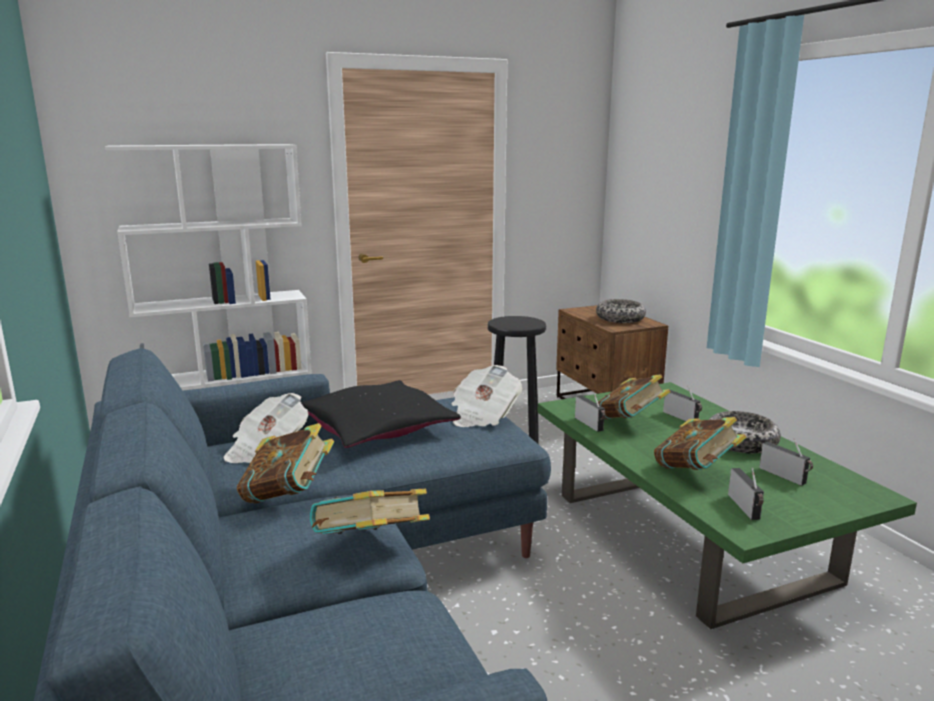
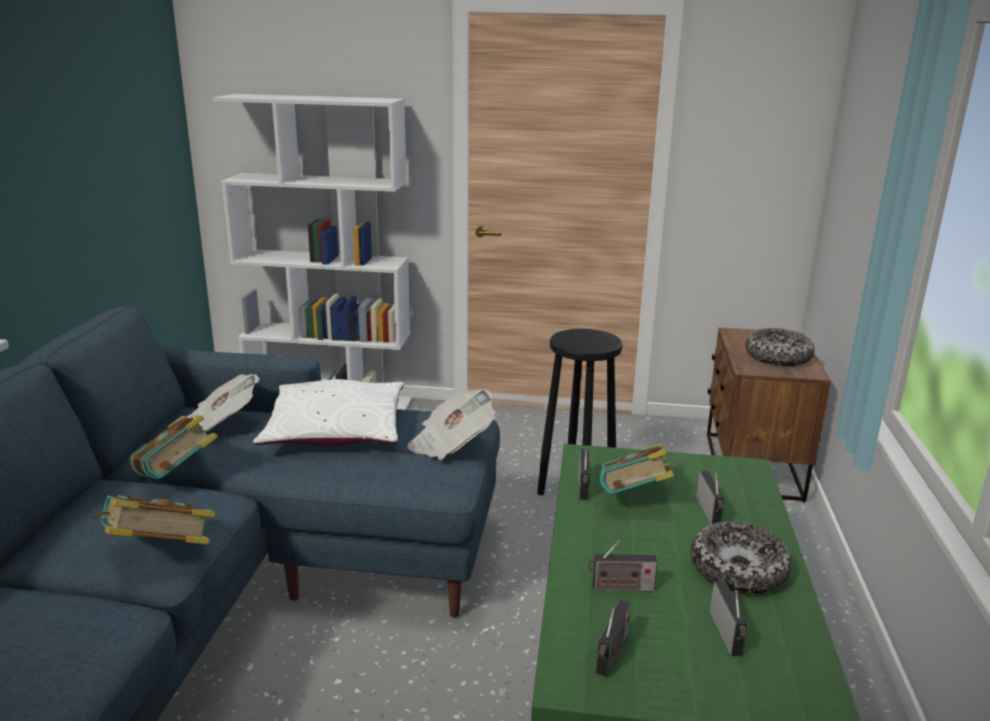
camera: 30 degrees right, 5 degrees up
black pillow [301,380,461,448] -> white pillow [253,379,404,446]
book [654,417,747,470] -> radio [588,541,657,591]

